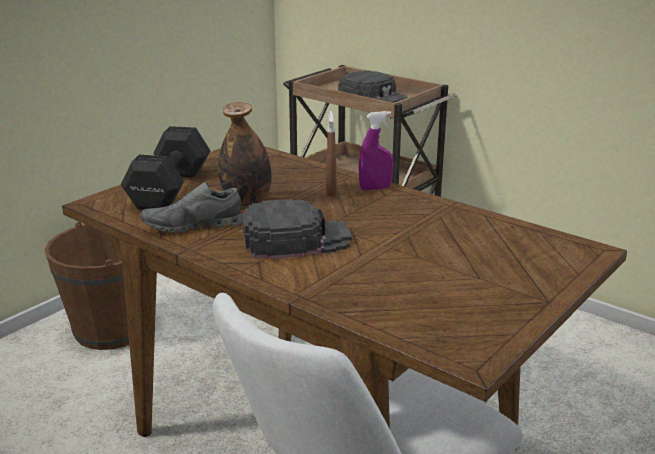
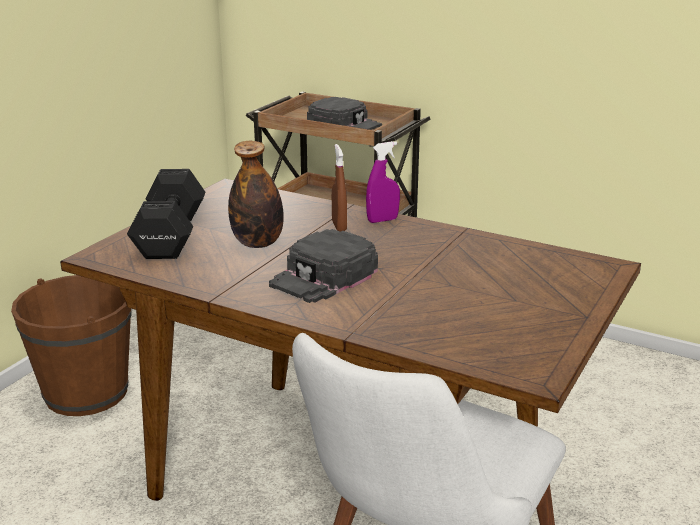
camera: 10 degrees left, 0 degrees up
grey shoe [140,182,242,233] -> none
black cap [242,199,352,259] -> black cap turned 150 degrees clockwise [269,229,378,303]

